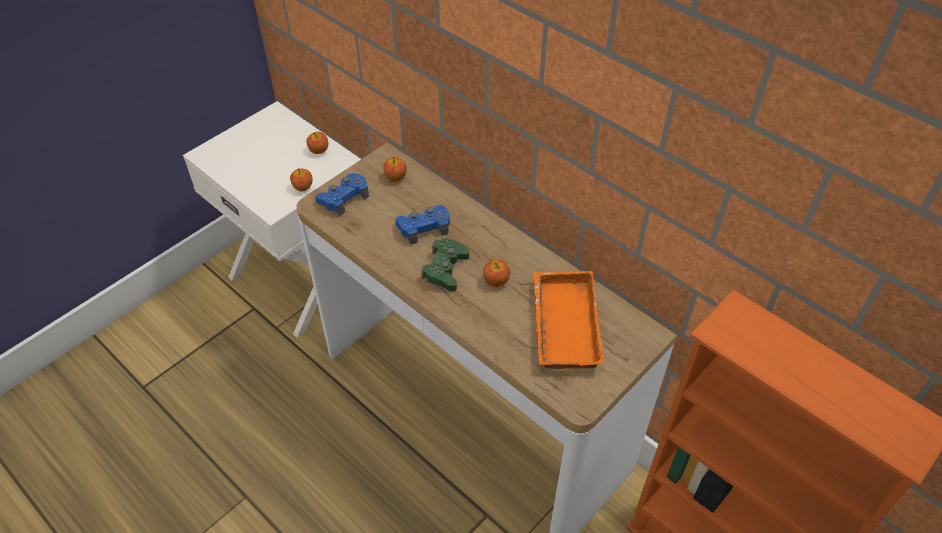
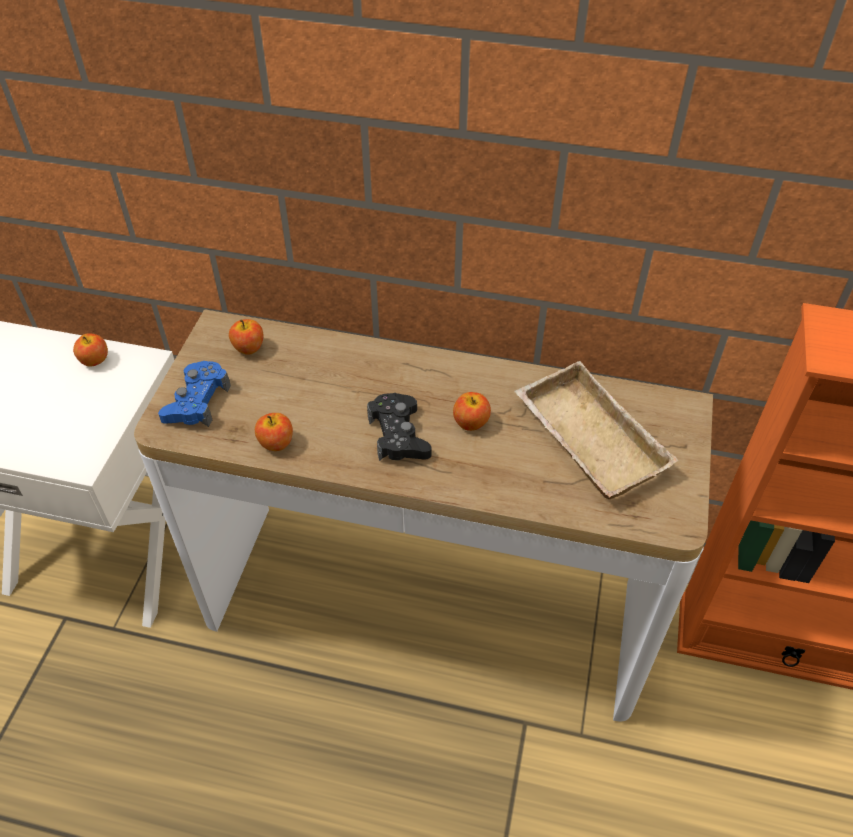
camera: 30 degrees left, 0 degrees up
apple [290,168,313,192] -> apple moved to [255,413,293,451]
blue game controller [395,205,450,245] -> none
green game controller [422,238,469,291] -> black game controller [367,393,432,461]
orange tray [534,271,604,369] -> beige tray [515,361,678,499]

